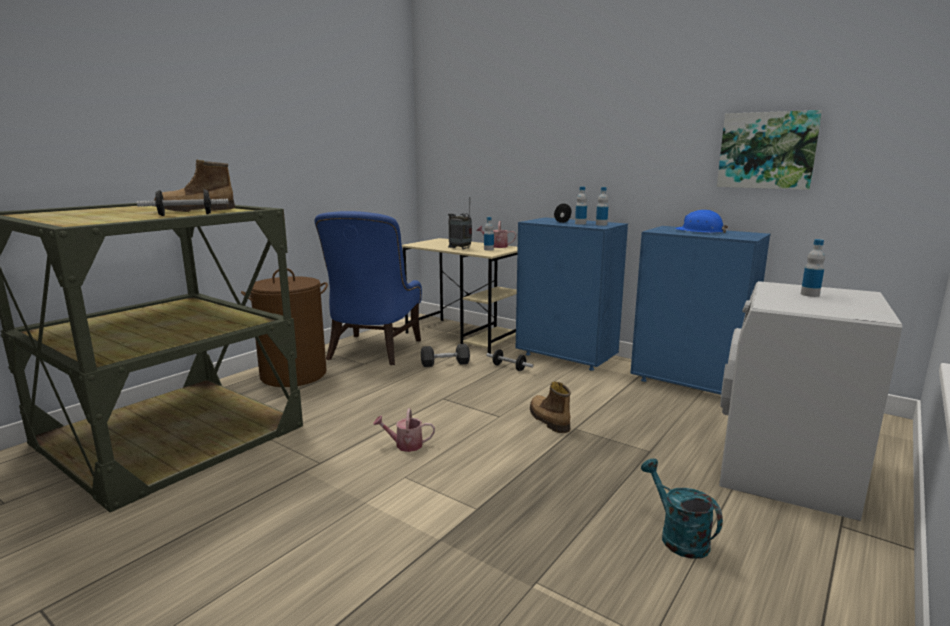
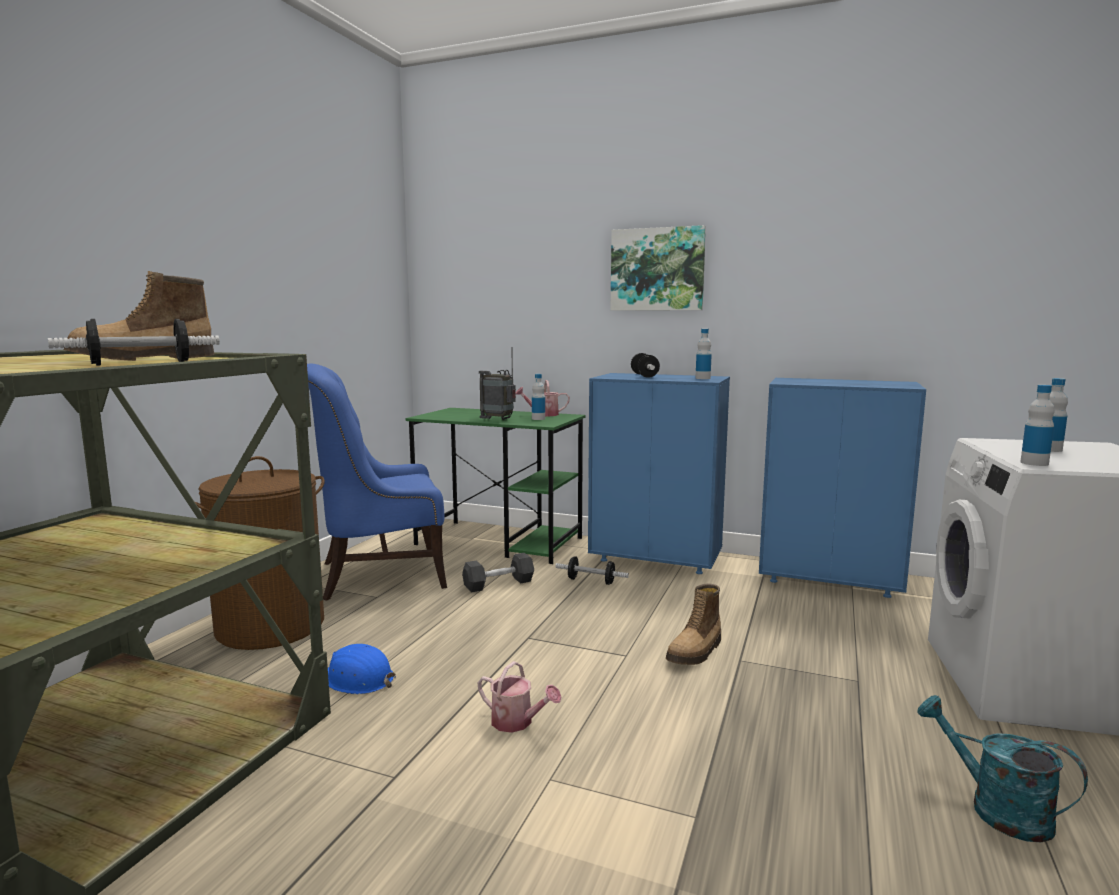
camera: 15 degrees left, 5 degrees down
blue chair [314,211,422,365] -> blue chair turned 75 degrees clockwise [307,364,447,601]
watering can [373,408,435,452] -> watering can turned 135 degrees counterclockwise [478,661,562,733]
beige desk [402,238,518,354] -> green desk [406,408,586,564]
boot [530,382,571,433] -> boot turned 105 degrees counterclockwise [666,584,721,665]
bottle [575,186,587,225] -> bottle moved to [1020,385,1055,466]
blue hard hat [675,210,728,233] -> blue hard hat moved to [328,644,396,694]
picture [717,110,822,190] -> picture moved to [610,225,706,311]

